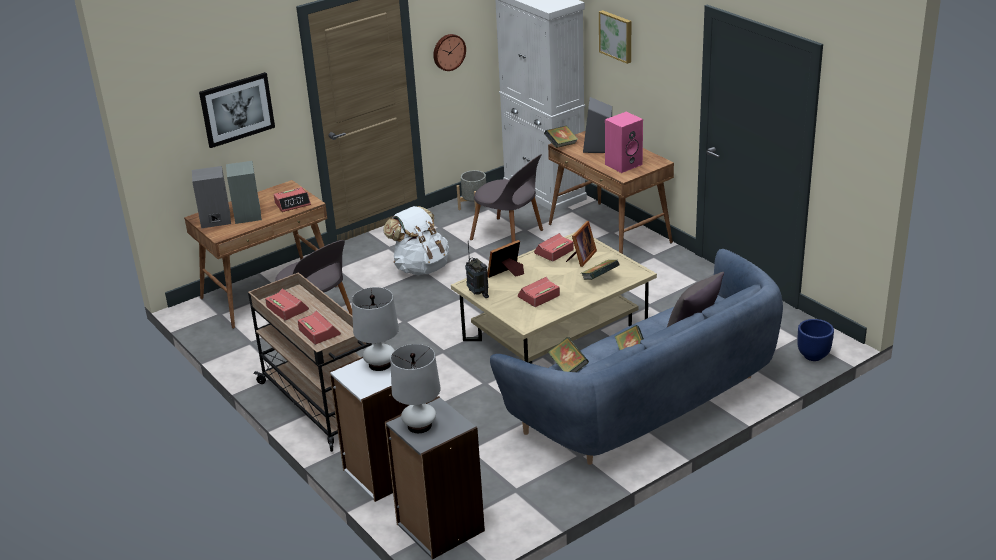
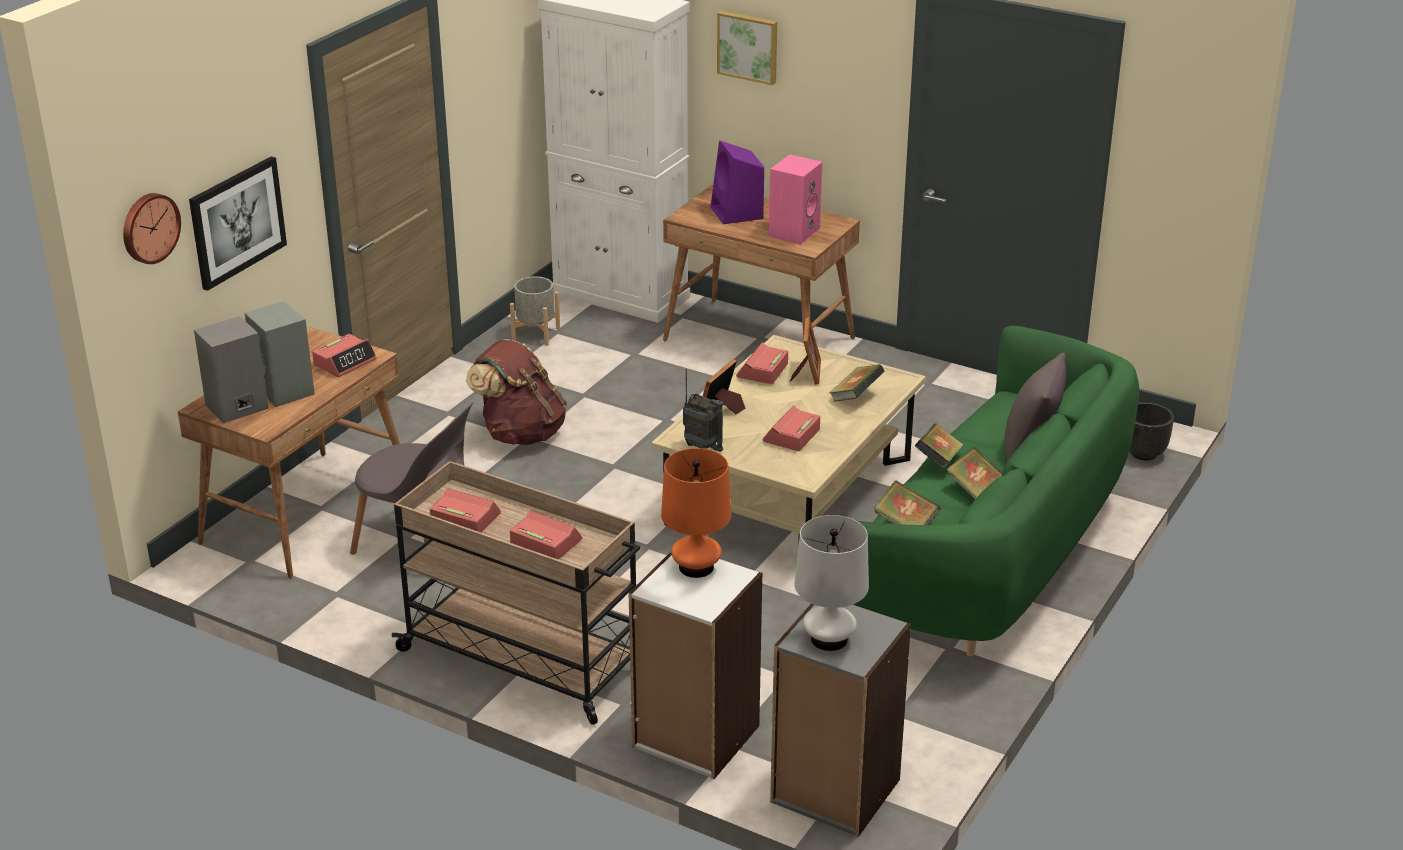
camera: 25 degrees left, 0 degrees up
white table lamp [352,287,399,371] -> orange table lamp [661,448,731,578]
white backpack [383,206,449,275] -> brown backpack [466,339,567,445]
wall clock [433,34,466,71] -> wall clock moved to [123,193,181,264]
grey chair [470,154,543,242] -> none
blue sofa [490,249,783,465] -> green sofa [853,326,1139,657]
book [544,126,578,148] -> book moved to [915,423,964,469]
grey speaker [583,97,612,153] -> purple speaker [711,140,764,224]
blue planter [797,319,834,361] -> black planter [1129,402,1174,460]

